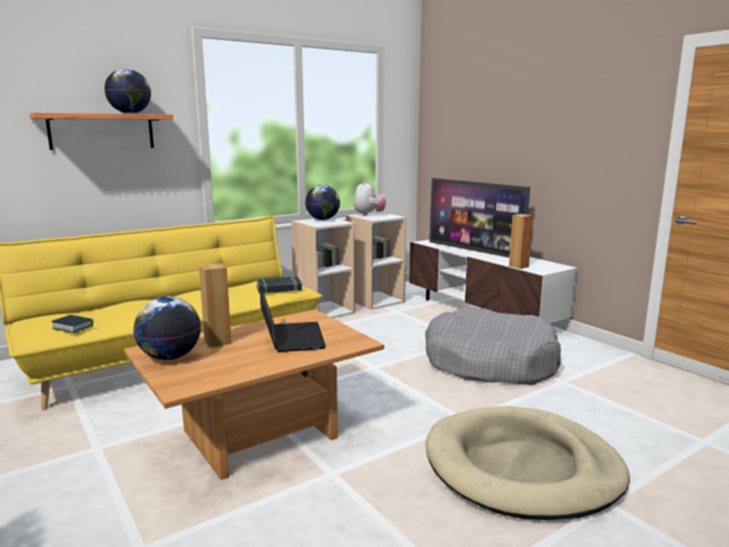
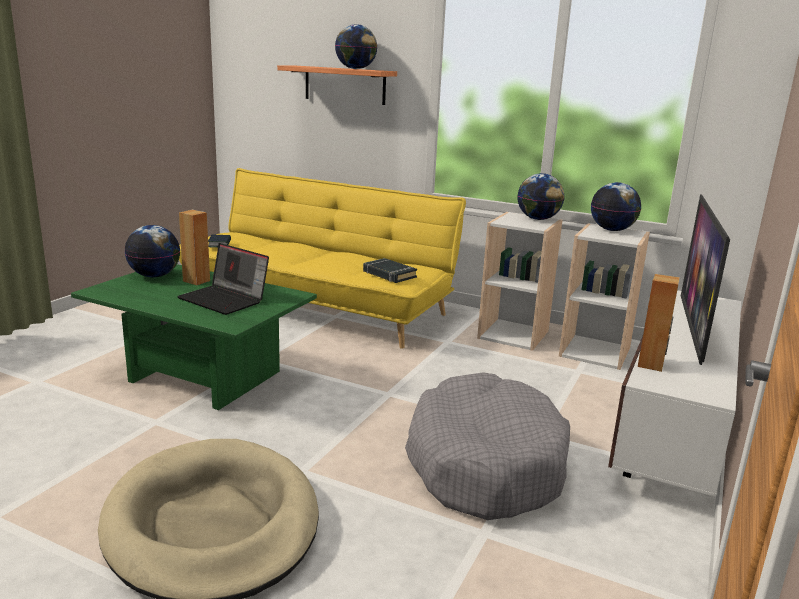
camera: 60 degrees right, 5 degrees up
brown coffee table [124,309,384,480] -> green coffee table [71,264,317,410]
laptop [260,285,326,352] -> laptop turned 75 degrees clockwise [177,243,269,315]
plush toy [354,181,386,216] -> globe [591,182,641,231]

